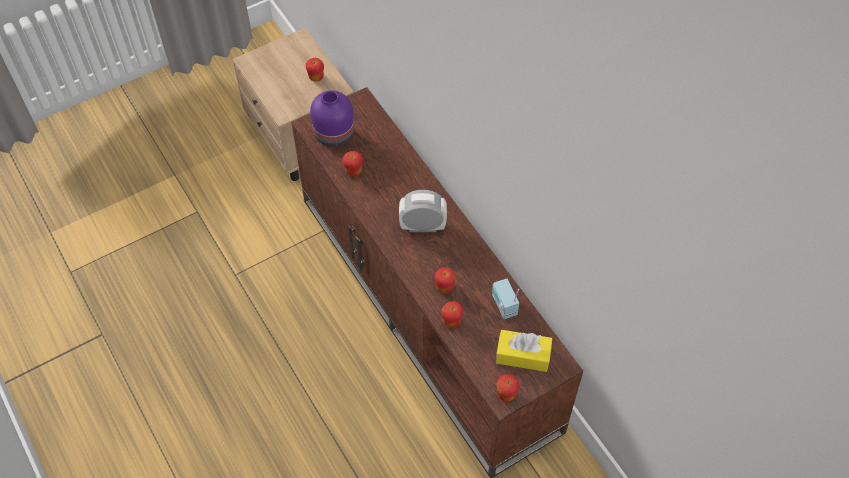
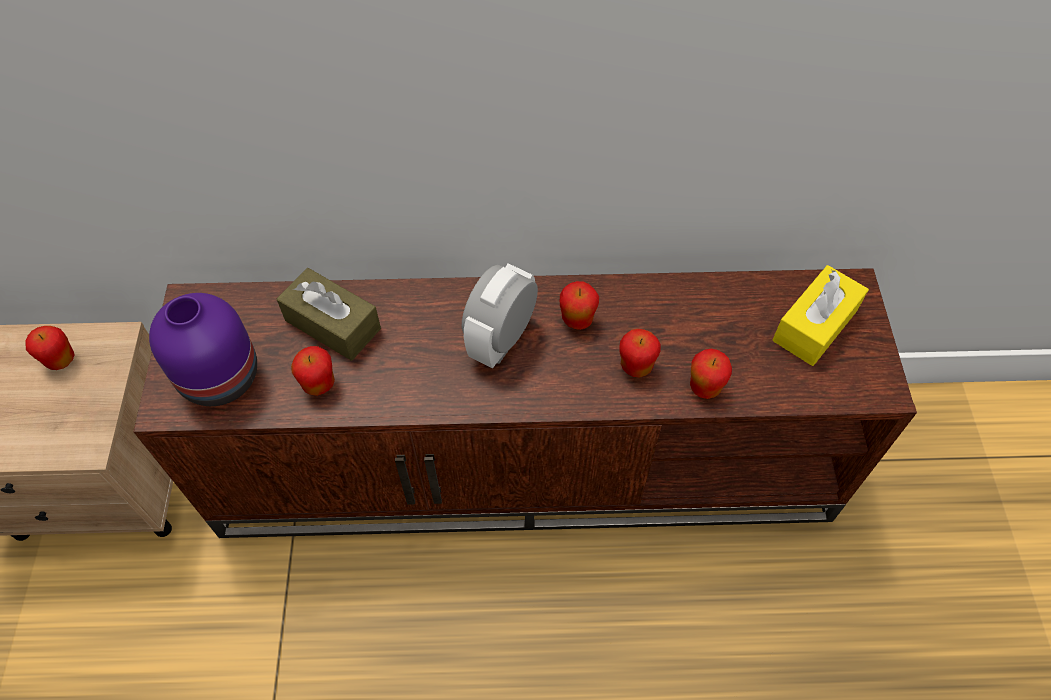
camera: 60 degrees left, 0 degrees up
radio [492,279,519,319] -> none
apple [496,374,519,402] -> apple moved to [560,281,599,330]
none -> brown tissue box [277,268,381,361]

